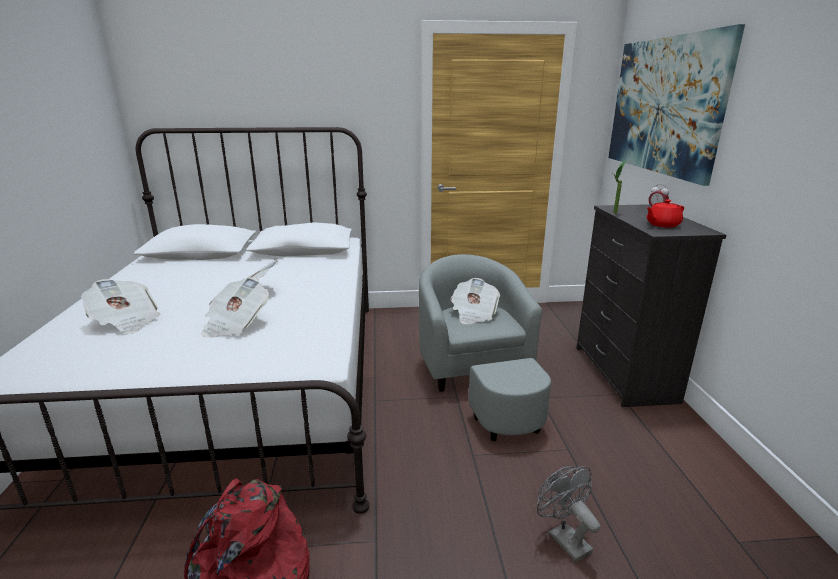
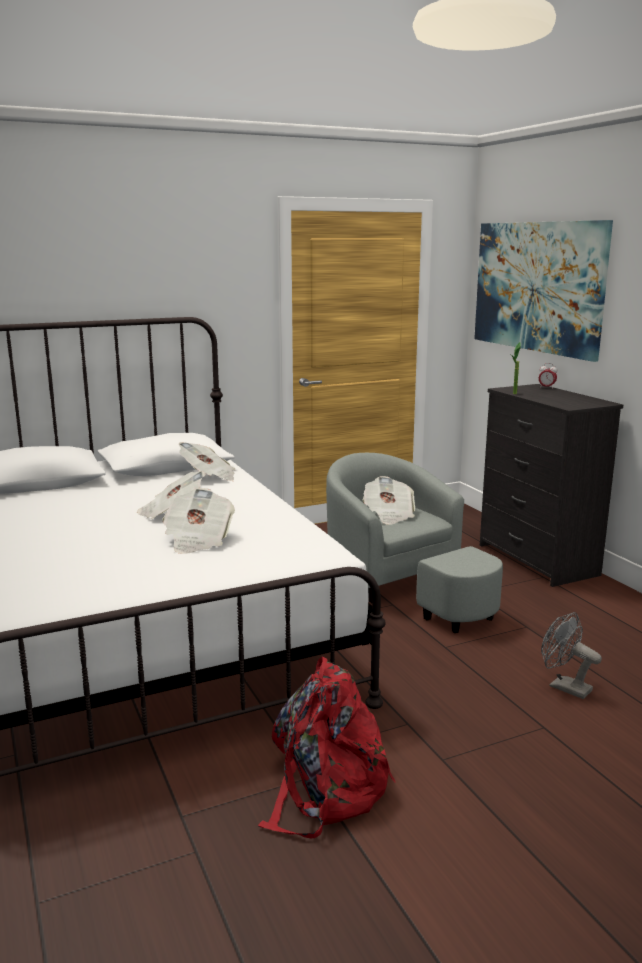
camera: 20 degrees left, 5 degrees down
newspaper [81,279,161,334] -> newspaper moved to [179,442,235,481]
red teapot [647,199,684,228] -> none

